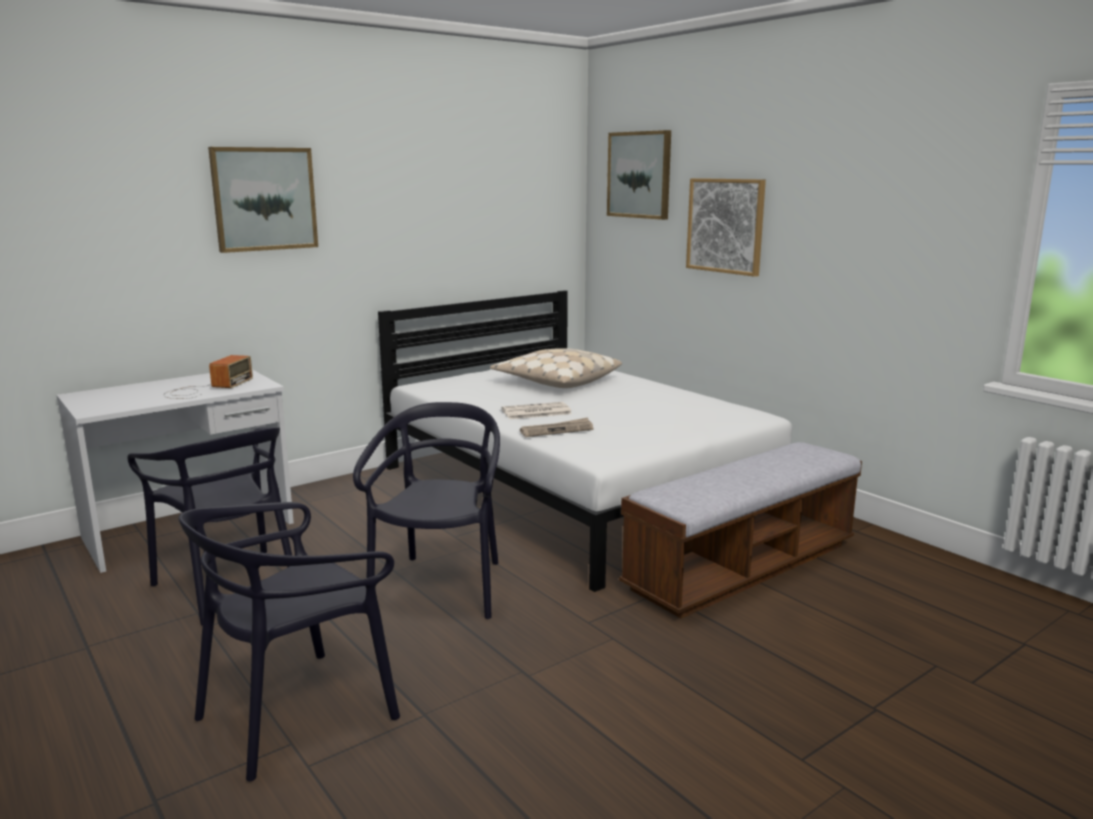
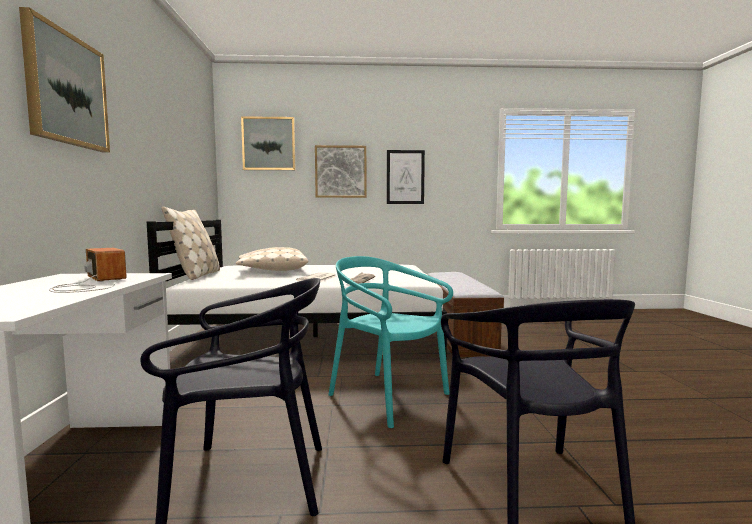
camera: 55 degrees left, 10 degrees down
black chair [353,402,500,619] -> turquoise chair [328,256,453,428]
none -> beige pillow [161,207,220,280]
none -> picture [387,150,425,204]

